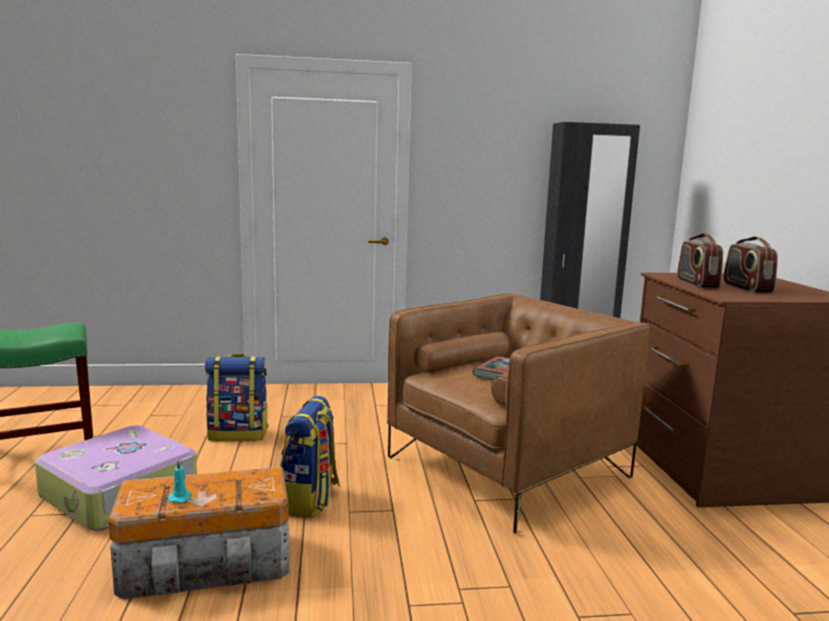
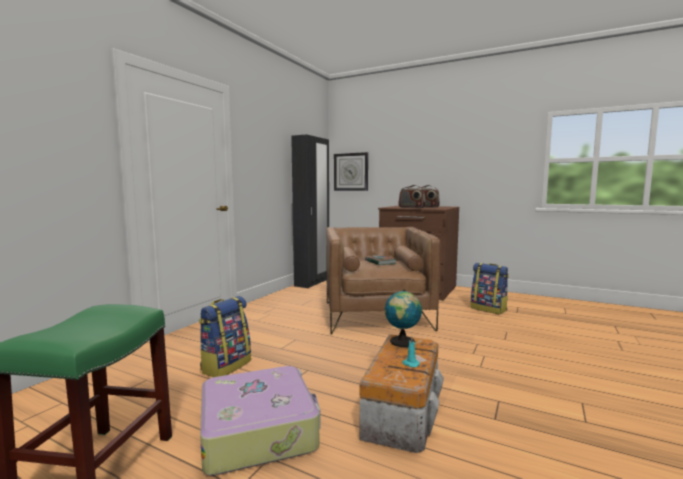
camera: 55 degrees left, 5 degrees down
backpack [280,396,340,518] -> backpack moved to [471,263,509,315]
none -> wall clock [334,152,368,191]
none -> globe [385,290,422,347]

